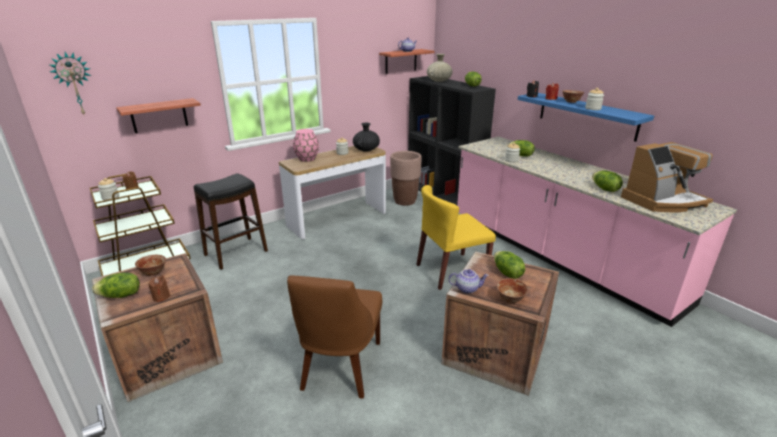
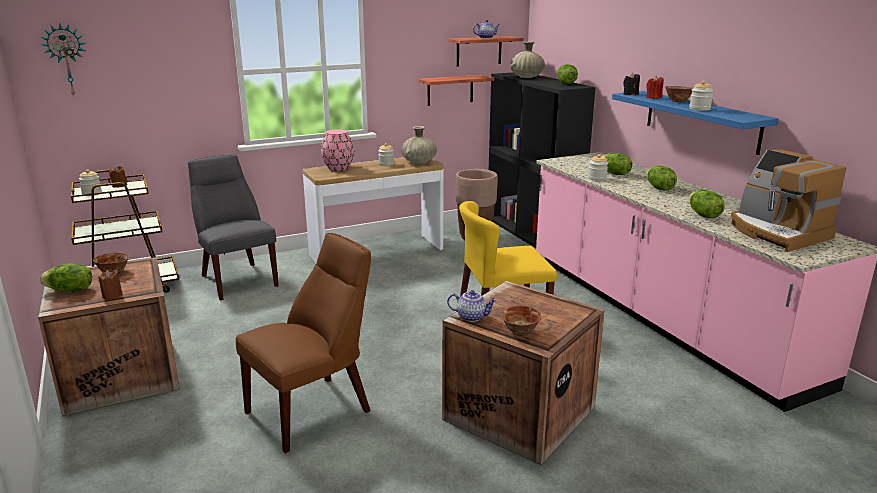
camera: 10 degrees right, 5 degrees down
shelf [116,98,201,133] -> shelf moved to [418,75,494,106]
black stool [194,173,268,270] -> grey chair [188,155,279,300]
brown chair [287,275,382,399] -> brown chair turned 150 degrees counterclockwise [235,233,371,453]
black vase [353,123,380,152] -> beige vase [401,126,437,164]
lettuce [494,251,525,279] -> lettuce moved to [647,166,677,190]
coffee machine [621,142,713,213] -> coffee machine turned 75 degrees clockwise [731,149,846,252]

